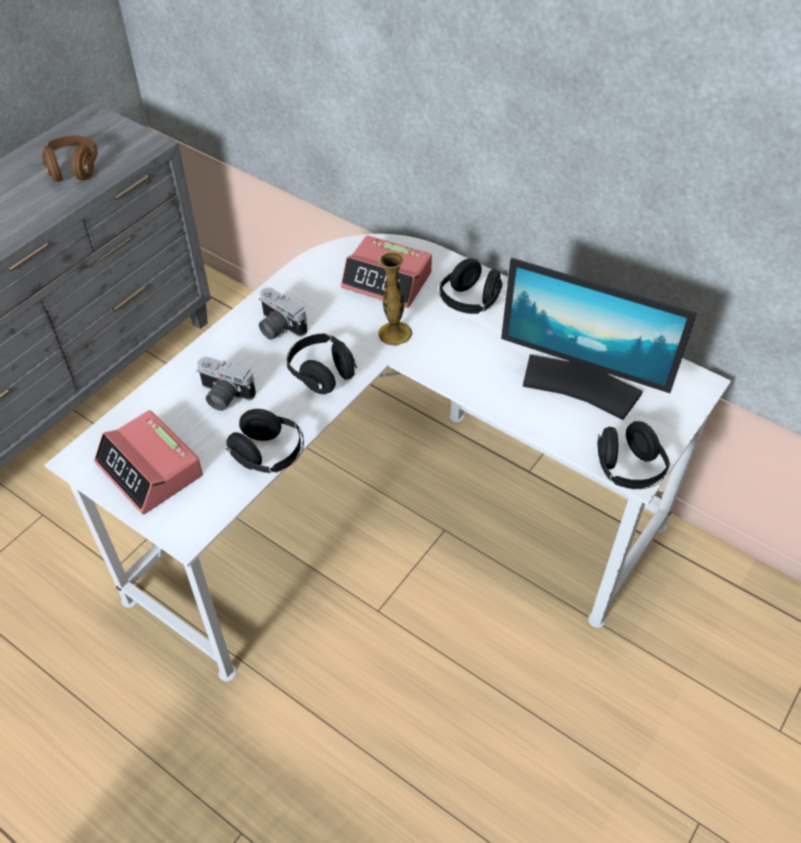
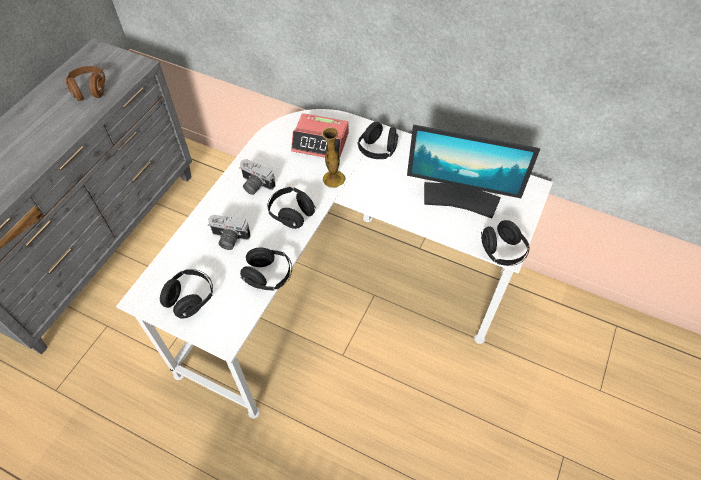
camera: 10 degrees left, 5 degrees up
alarm clock [94,410,203,514] -> black headphones [160,269,213,319]

